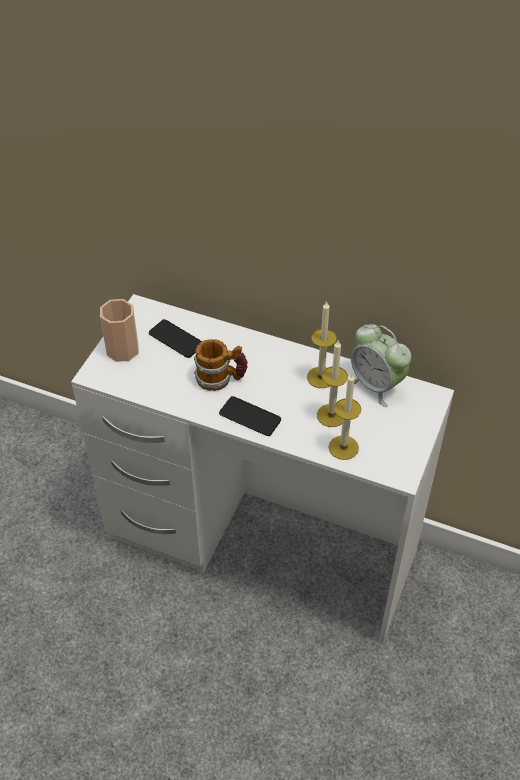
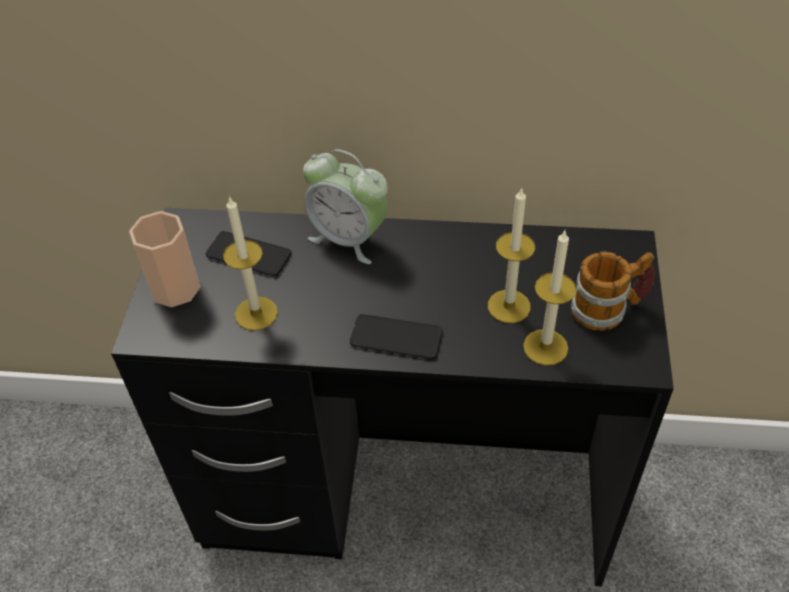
camera: 15 degrees left, 0 degrees up
white desk [71,294,454,644] -> black desk [111,208,674,587]
mug [194,339,248,391] -> mug moved to [571,252,655,331]
candle [307,301,337,388] -> candle moved to [223,196,278,331]
alarm clock [351,324,411,407] -> alarm clock moved to [303,149,388,264]

